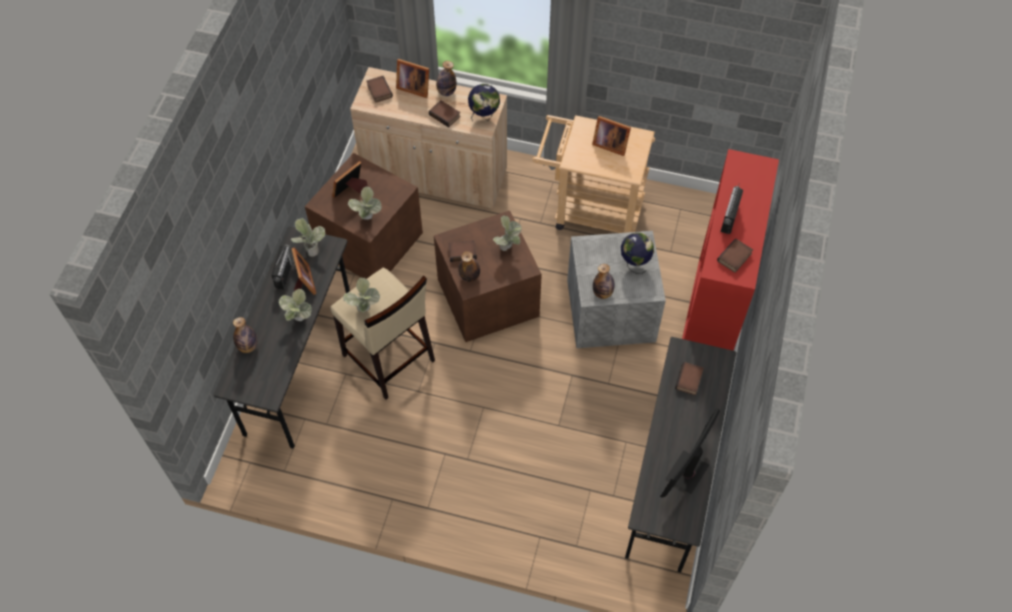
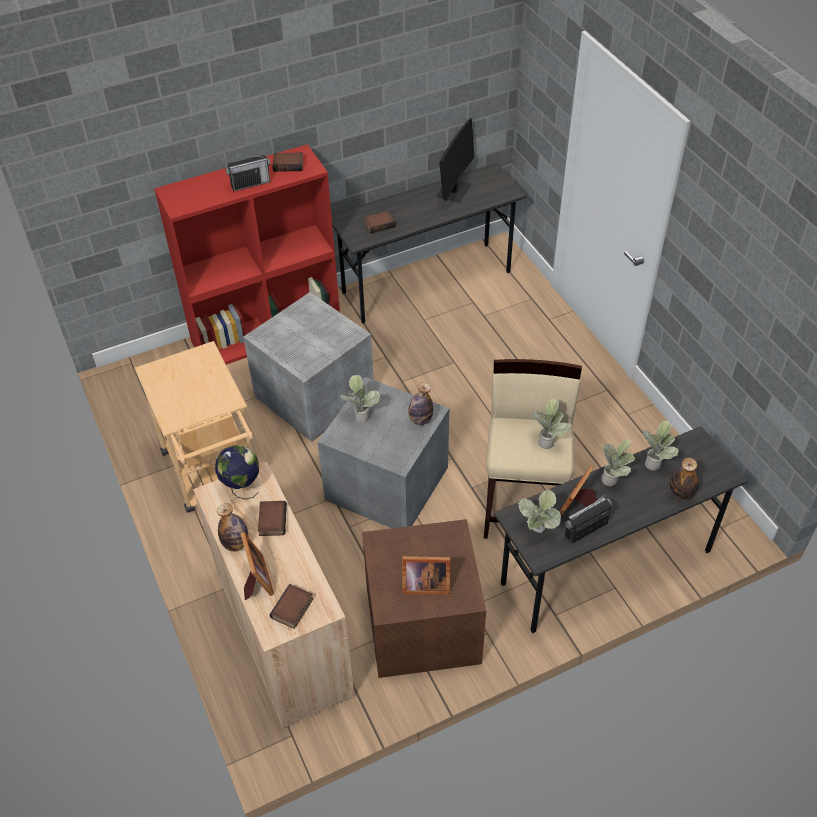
camera: 130 degrees left, 10 degrees down
potted plant [348,187,382,220] -> potted plant moved to [642,421,678,471]
brown storage box [434,211,542,342] -> grey storage box [317,377,449,528]
book [448,240,477,262] -> none
picture frame [592,116,631,156] -> none
bottle [593,264,615,299] -> none
globe [621,233,654,274] -> none
monitor [660,408,720,498] -> monitor turned 60 degrees counterclockwise [436,118,474,203]

